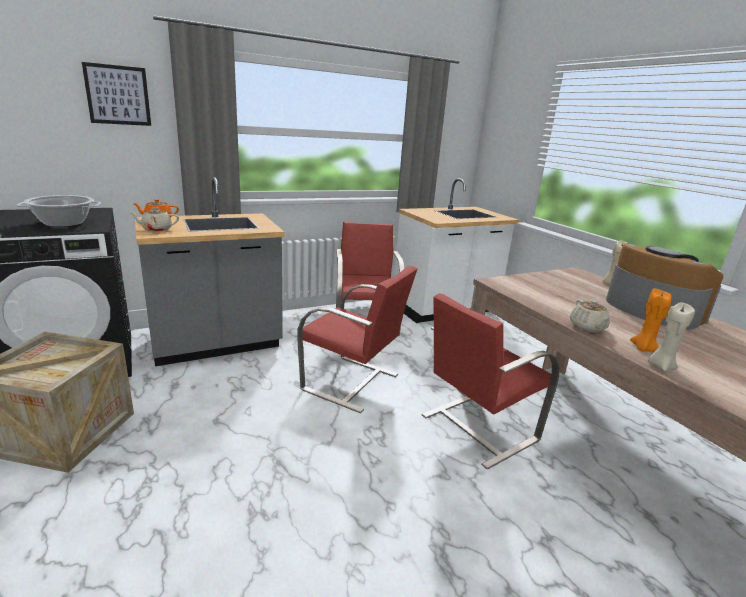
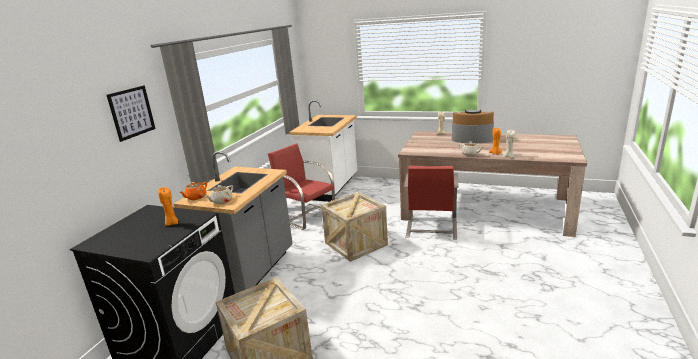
camera: 40 degrees left, 0 degrees up
cooking pot [16,195,101,227] -> orange candle [158,187,178,226]
red chair [297,266,417,413] -> crate [321,192,388,262]

